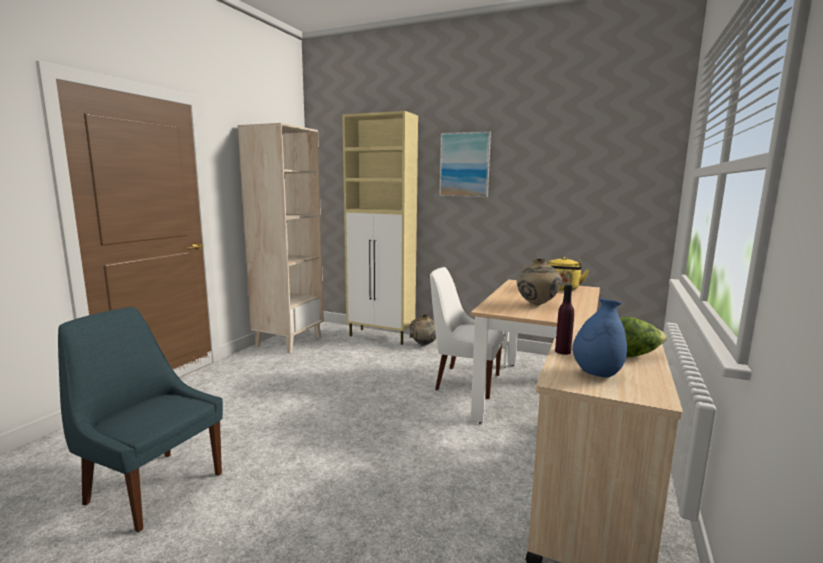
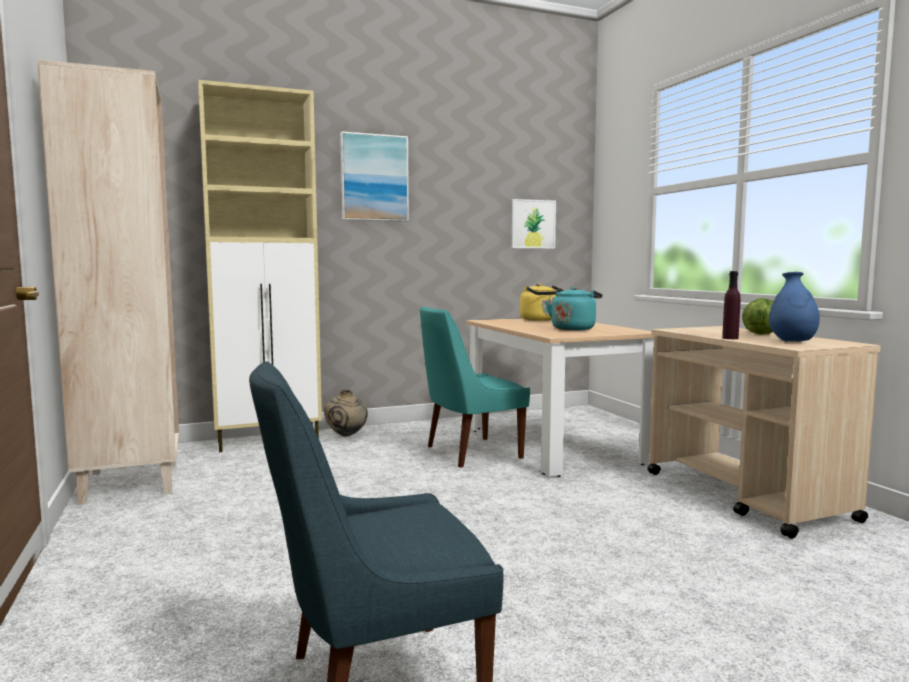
camera: 45 degrees left, 5 degrees down
white chair [430,267,505,399] -> turquoise chair [420,306,530,468]
beige vase [517,259,562,305] -> turquoise kettle [545,287,602,331]
none -> picture [512,199,556,249]

